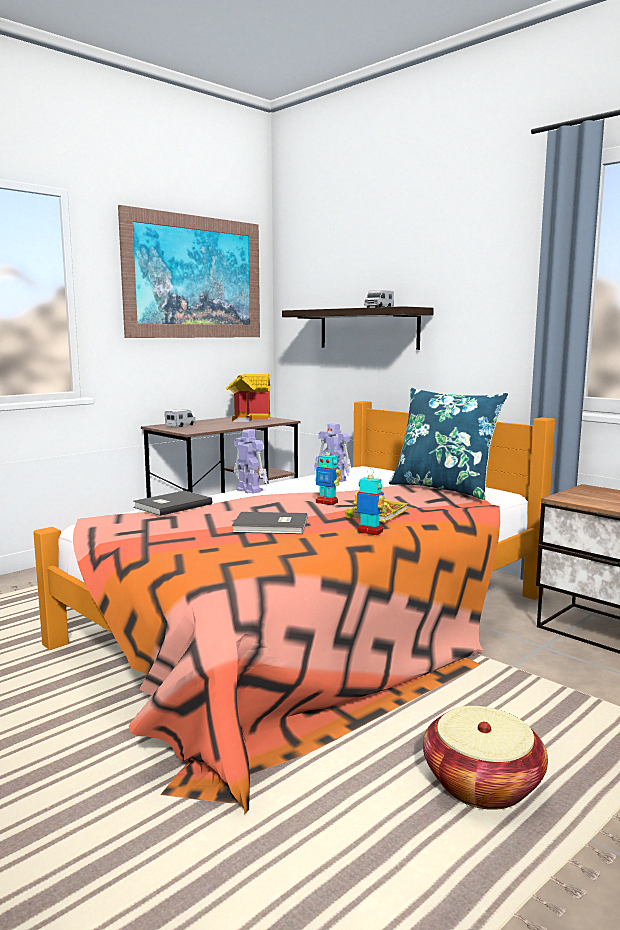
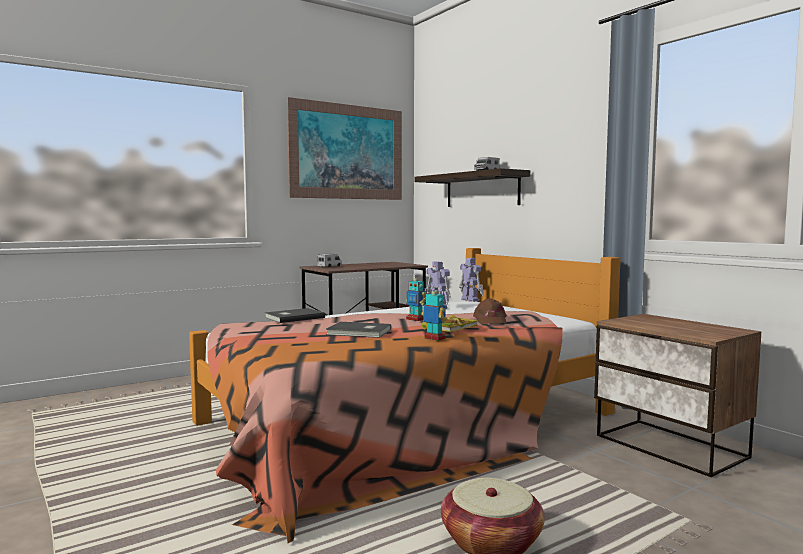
camera: 10 degrees right, 5 degrees down
toy house [226,374,270,422] -> none
toy robot [234,429,268,494] -> toy robot moved to [459,258,484,302]
blue pillow [389,388,508,500] -> none
none -> brown cap [473,298,507,324]

